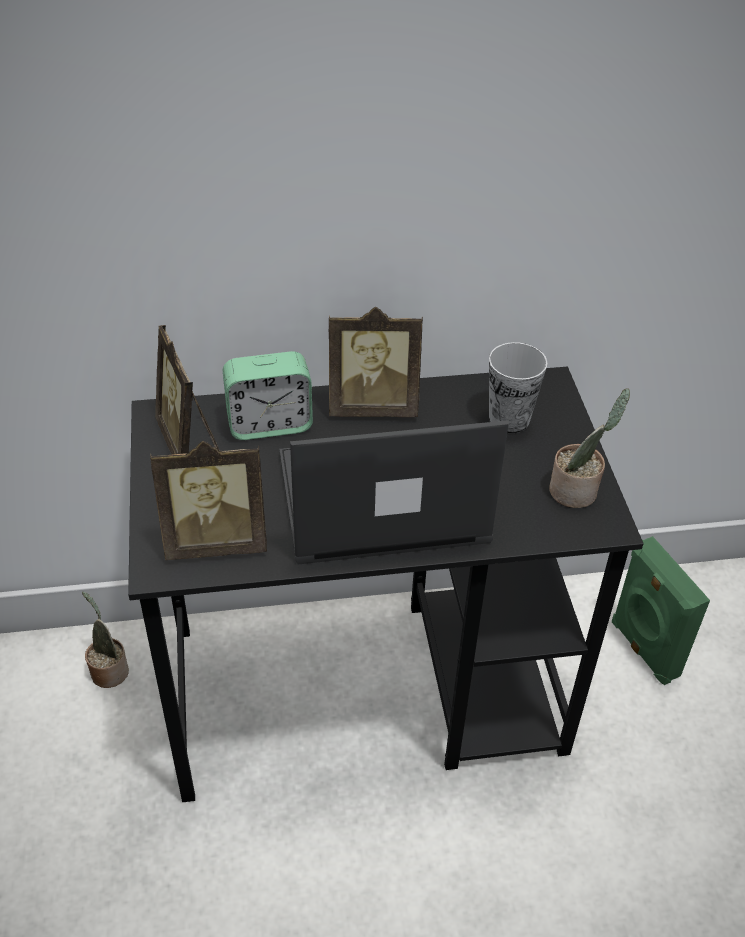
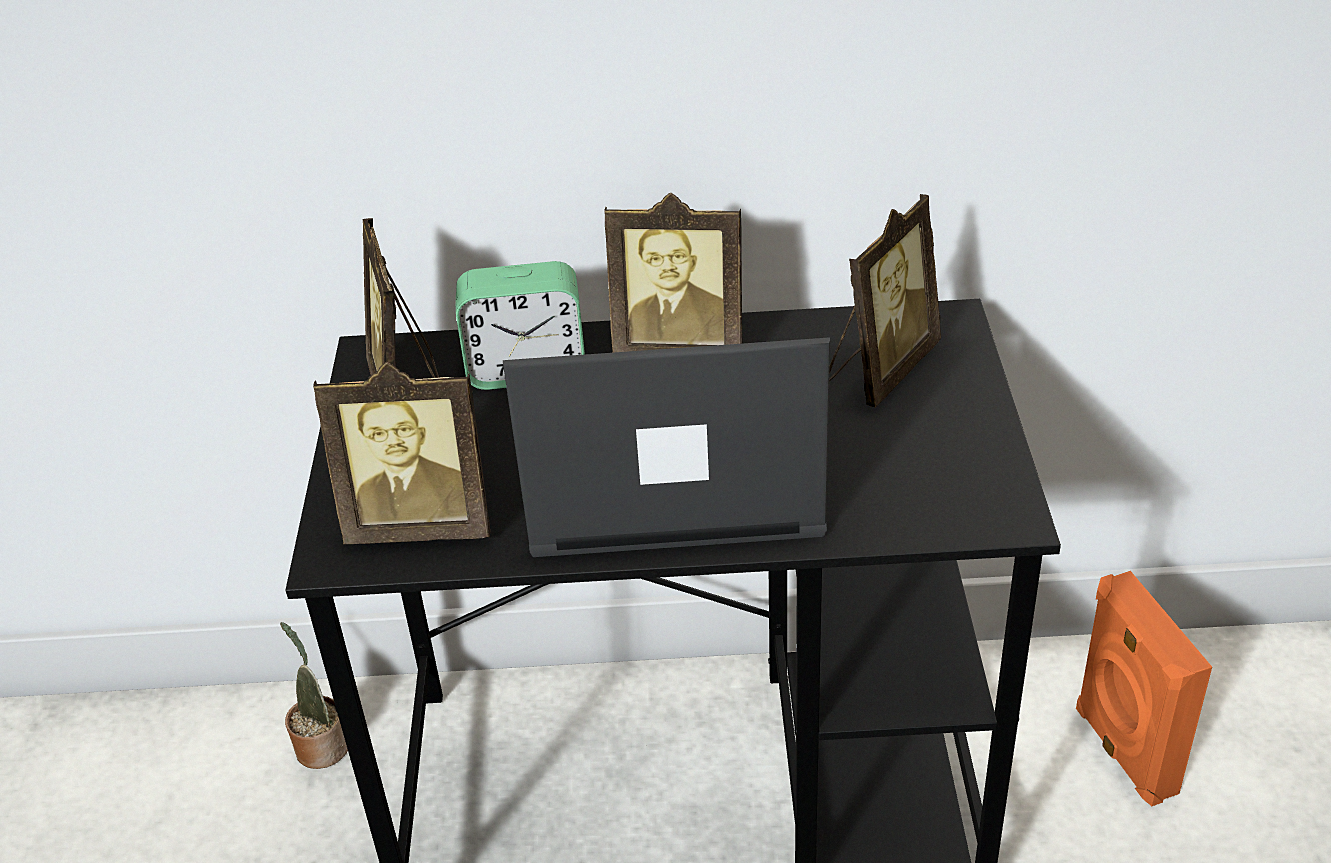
camera: 10 degrees right, 5 degrees down
cup [489,342,547,433] -> picture frame [829,194,941,407]
potted plant [549,389,630,508] -> none
green speaker [612,536,710,685] -> orange speaker [1076,571,1212,806]

